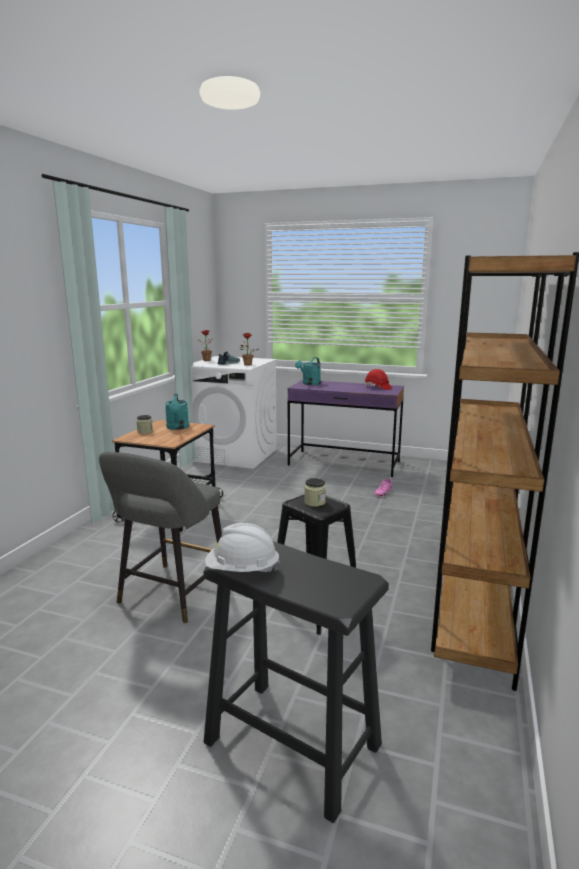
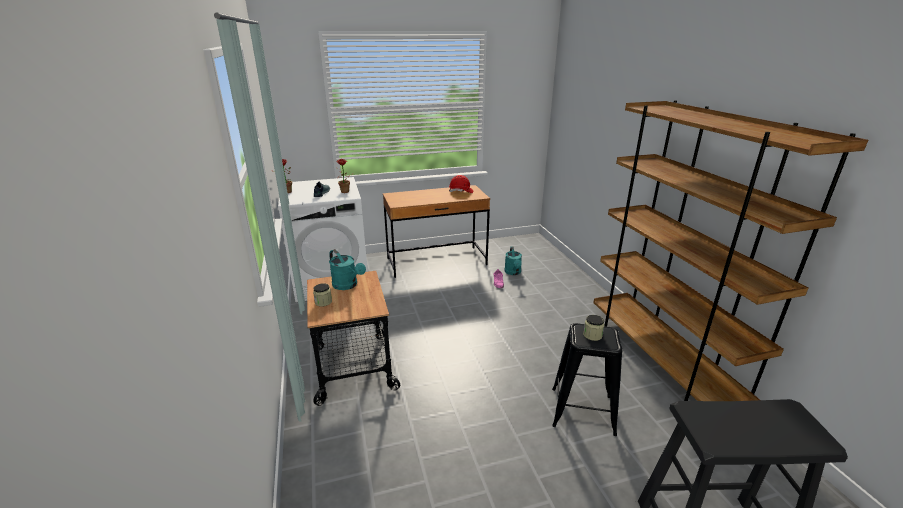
camera: 35 degrees left, 10 degrees up
grey stool [99,452,222,624] -> none
white hard hat [205,523,280,572] -> none
purple desk [288,380,404,477] -> brown desk [383,185,490,278]
turquoise watering can [295,357,321,385] -> turquoise watering can moved to [504,246,522,275]

